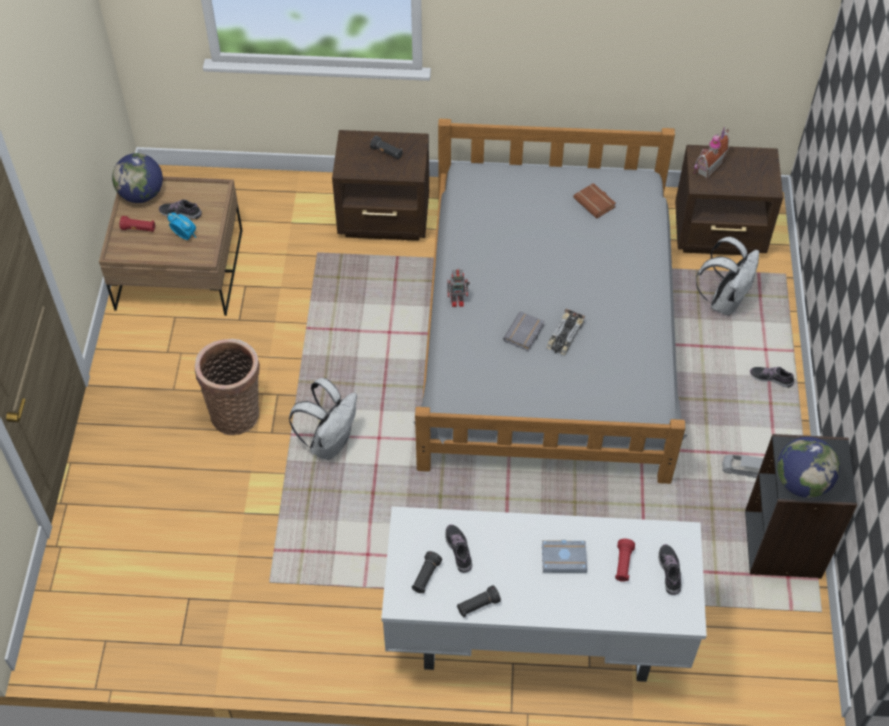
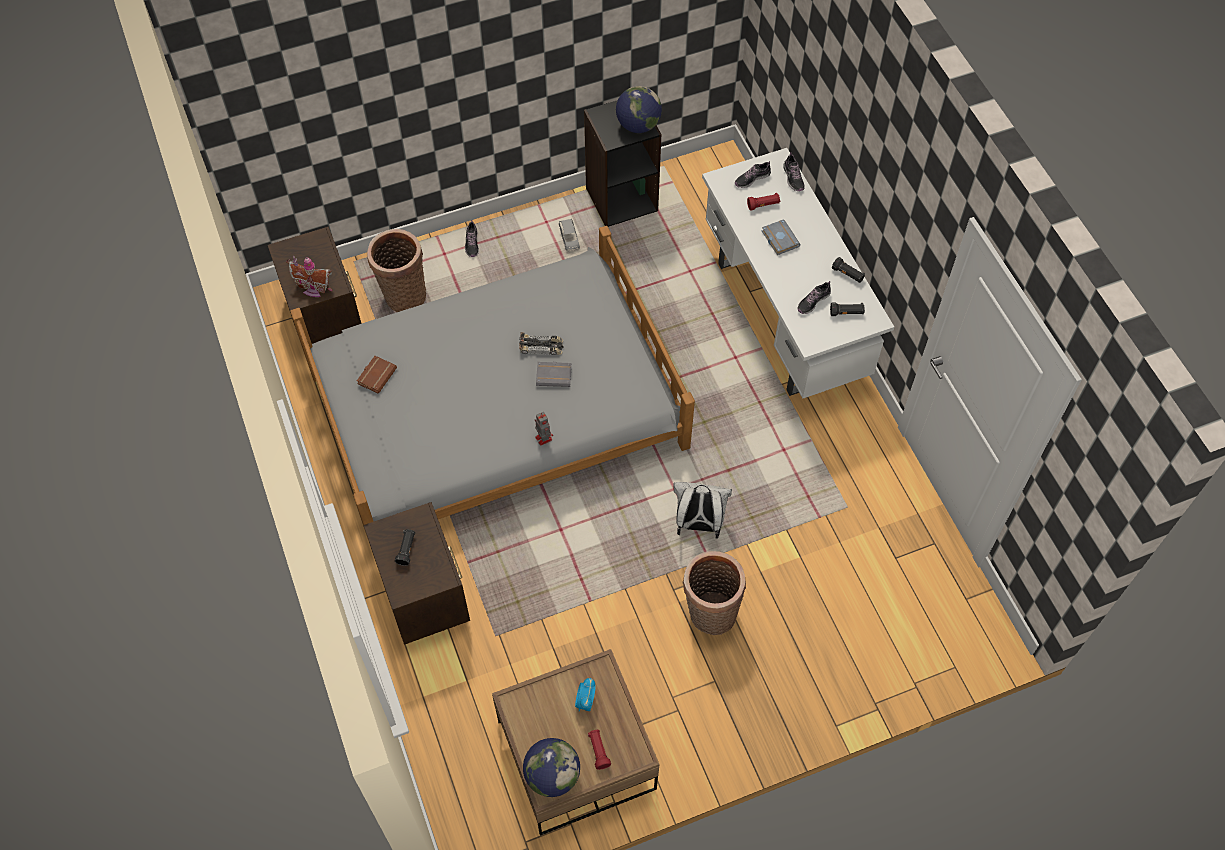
camera: 115 degrees left, 5 degrees up
shoe [159,199,202,219] -> shoe moved to [783,153,805,191]
white backpack [695,237,759,316] -> basket [367,229,426,312]

